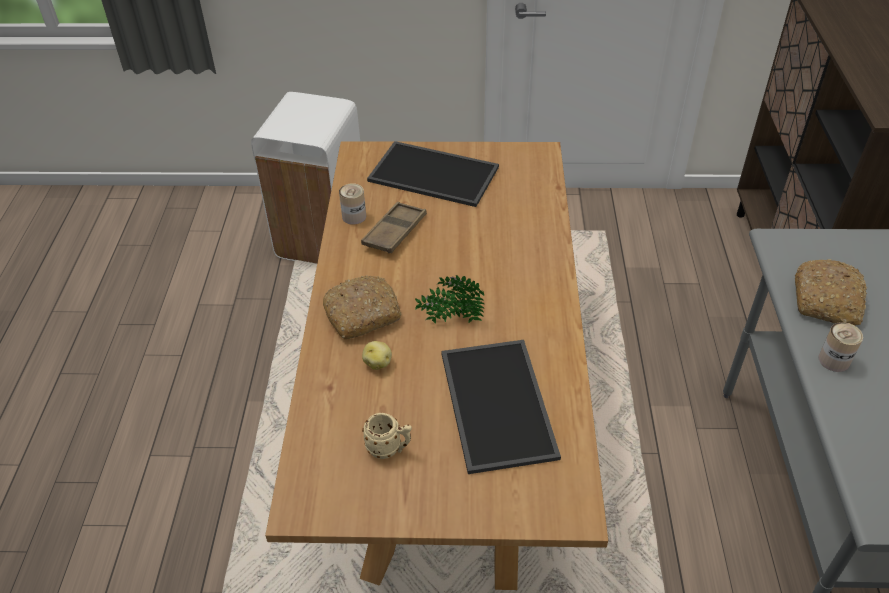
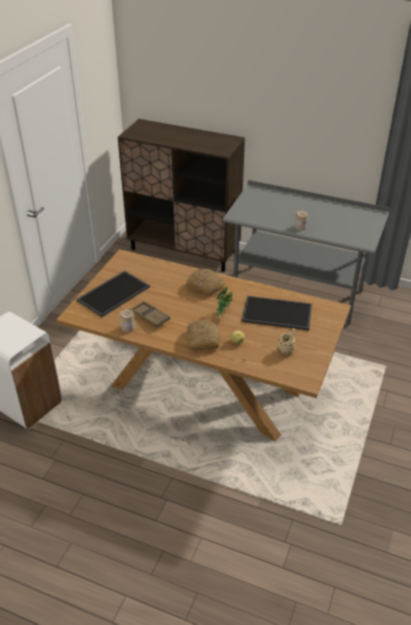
camera: 70 degrees left, 5 degrees down
bread [794,259,867,326] -> bread moved to [186,268,225,296]

